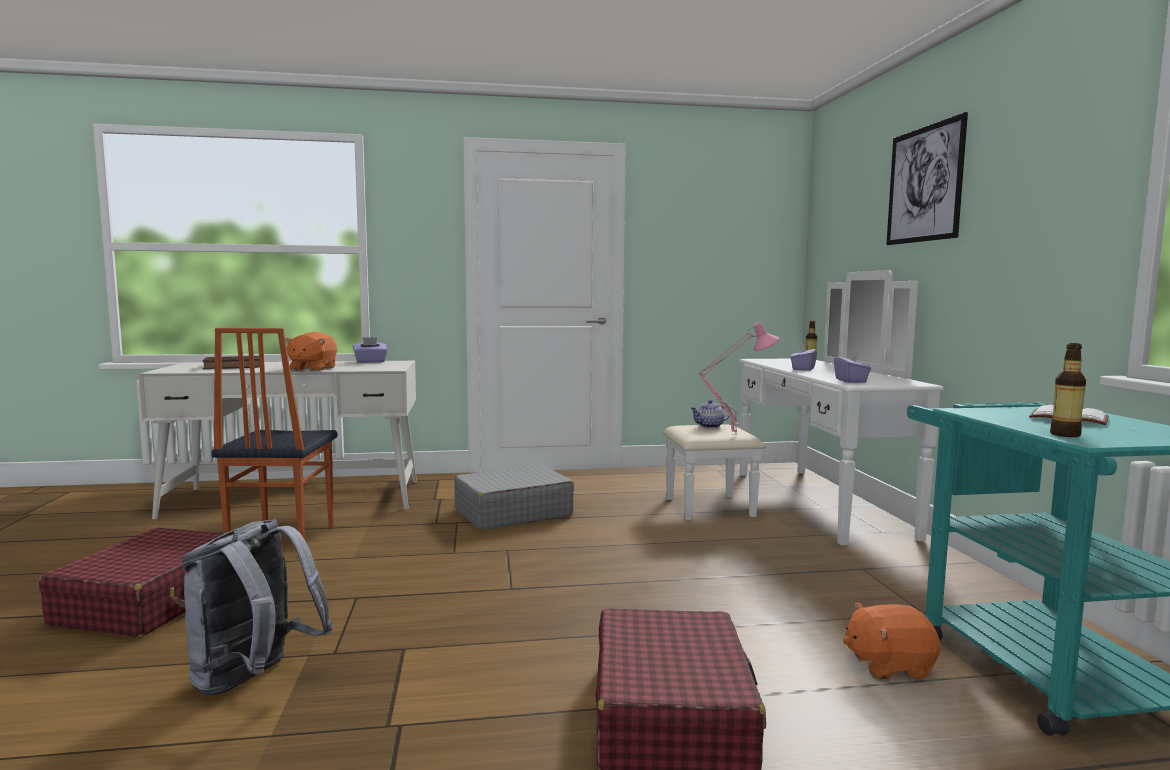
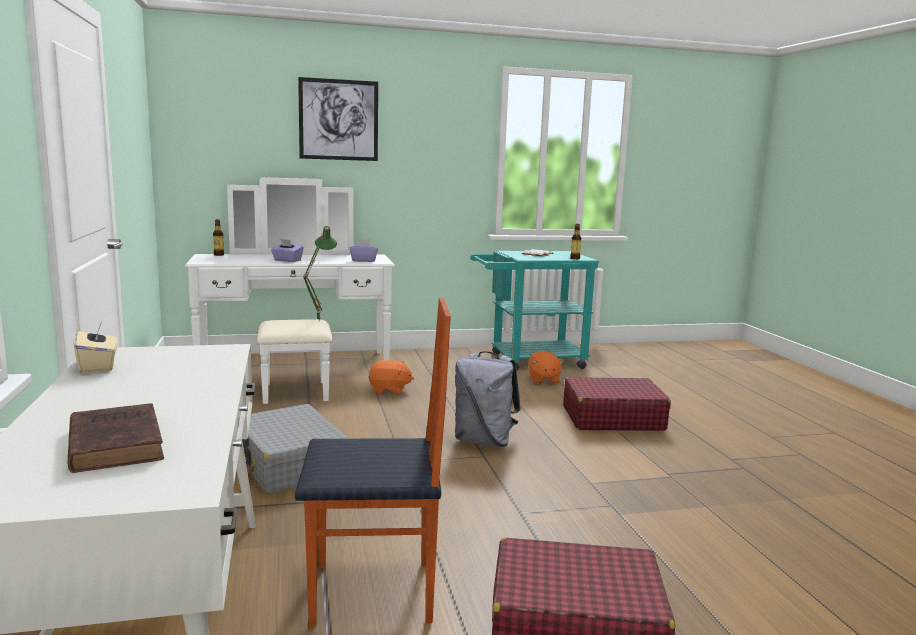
camera: 95 degrees left, 5 degrees up
grey backpack [182,519,334,696] -> grey backpack moved to [455,351,521,447]
orange plush toy [285,332,337,371] -> orange plush toy moved to [368,360,414,394]
purple tissue box [353,337,387,363] -> beige tissue box [73,321,117,373]
teapot [690,400,730,428] -> none
pink table lamp [698,322,779,435] -> green table lamp [303,226,337,322]

